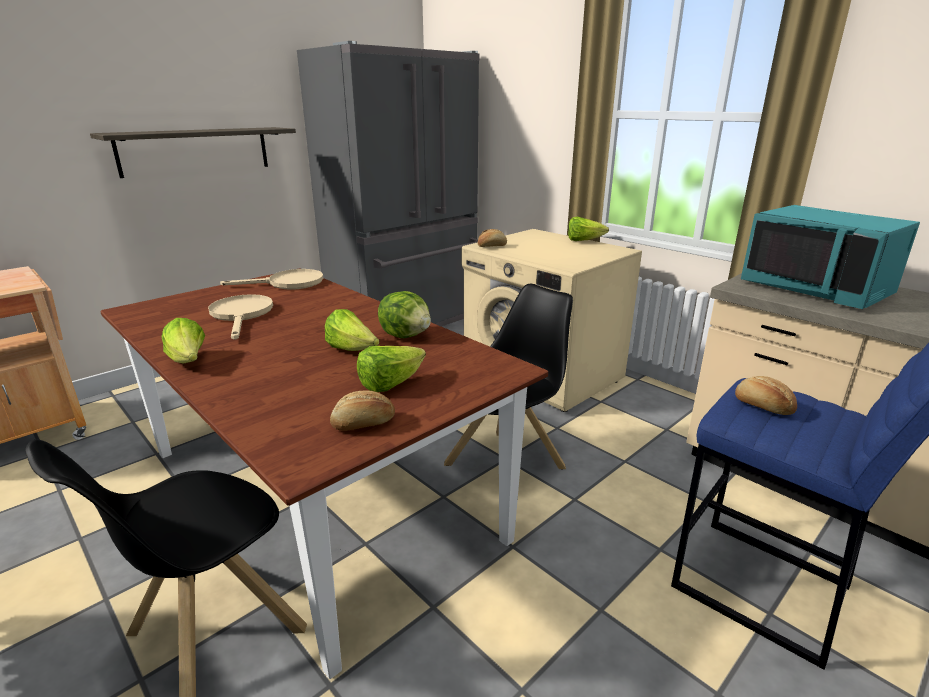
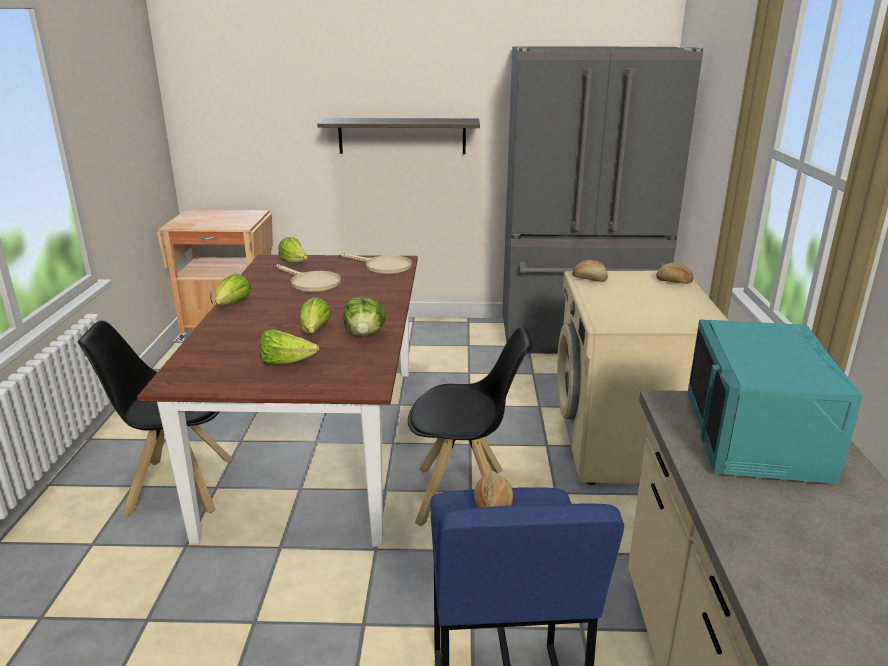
camera: 45 degrees right, 0 degrees up
beige frying pan [208,294,273,340] -> beige frying pan turned 105 degrees clockwise [276,264,341,292]
bread [330,390,395,431] -> bread moved to [656,263,693,284]
lettuce [568,217,609,241] -> lettuce moved to [278,237,308,263]

